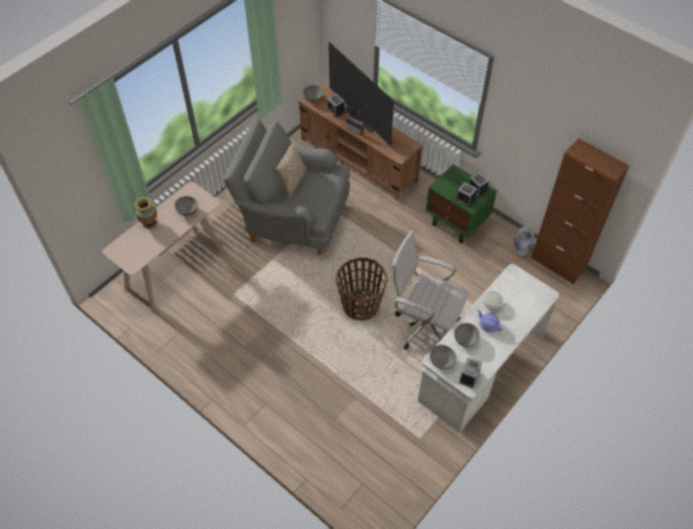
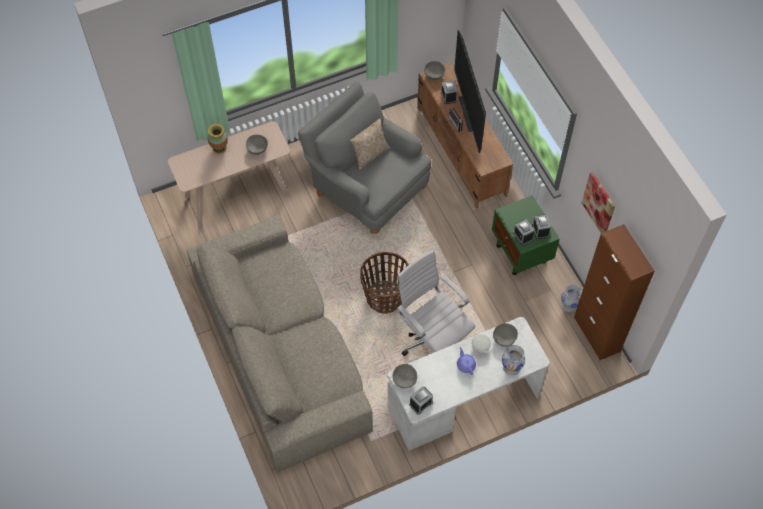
camera: 25 degrees right, 5 degrees up
grey bowl [454,323,480,347] -> grey bowl moved to [493,323,518,347]
none -> beige sofa [187,216,373,472]
none -> white vase [502,345,525,375]
none -> picture [582,172,615,233]

